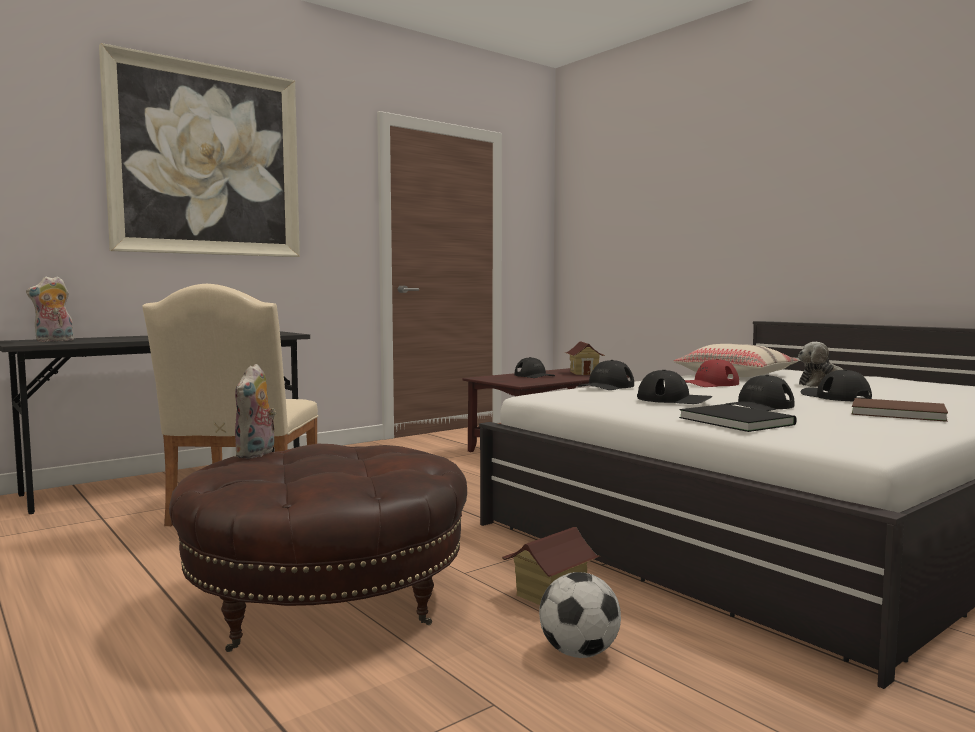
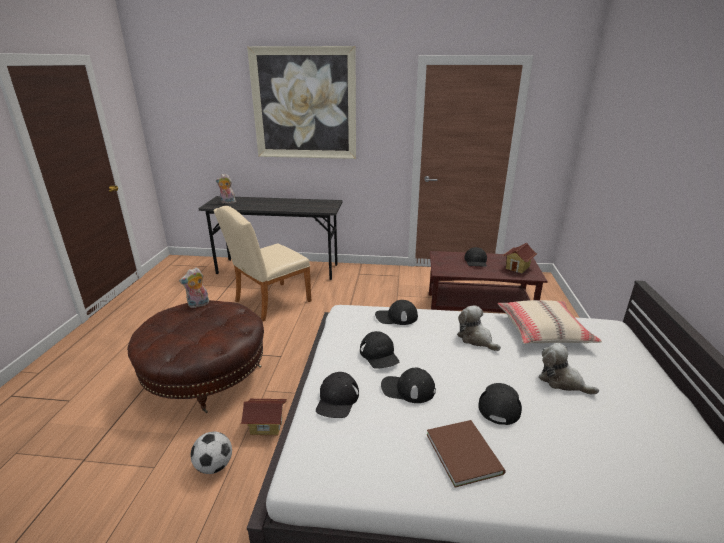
camera: 45 degrees right, 20 degrees up
black book [679,404,797,432] -> black cap [316,372,359,418]
red cap [685,359,739,387] -> plush toy [457,306,501,351]

